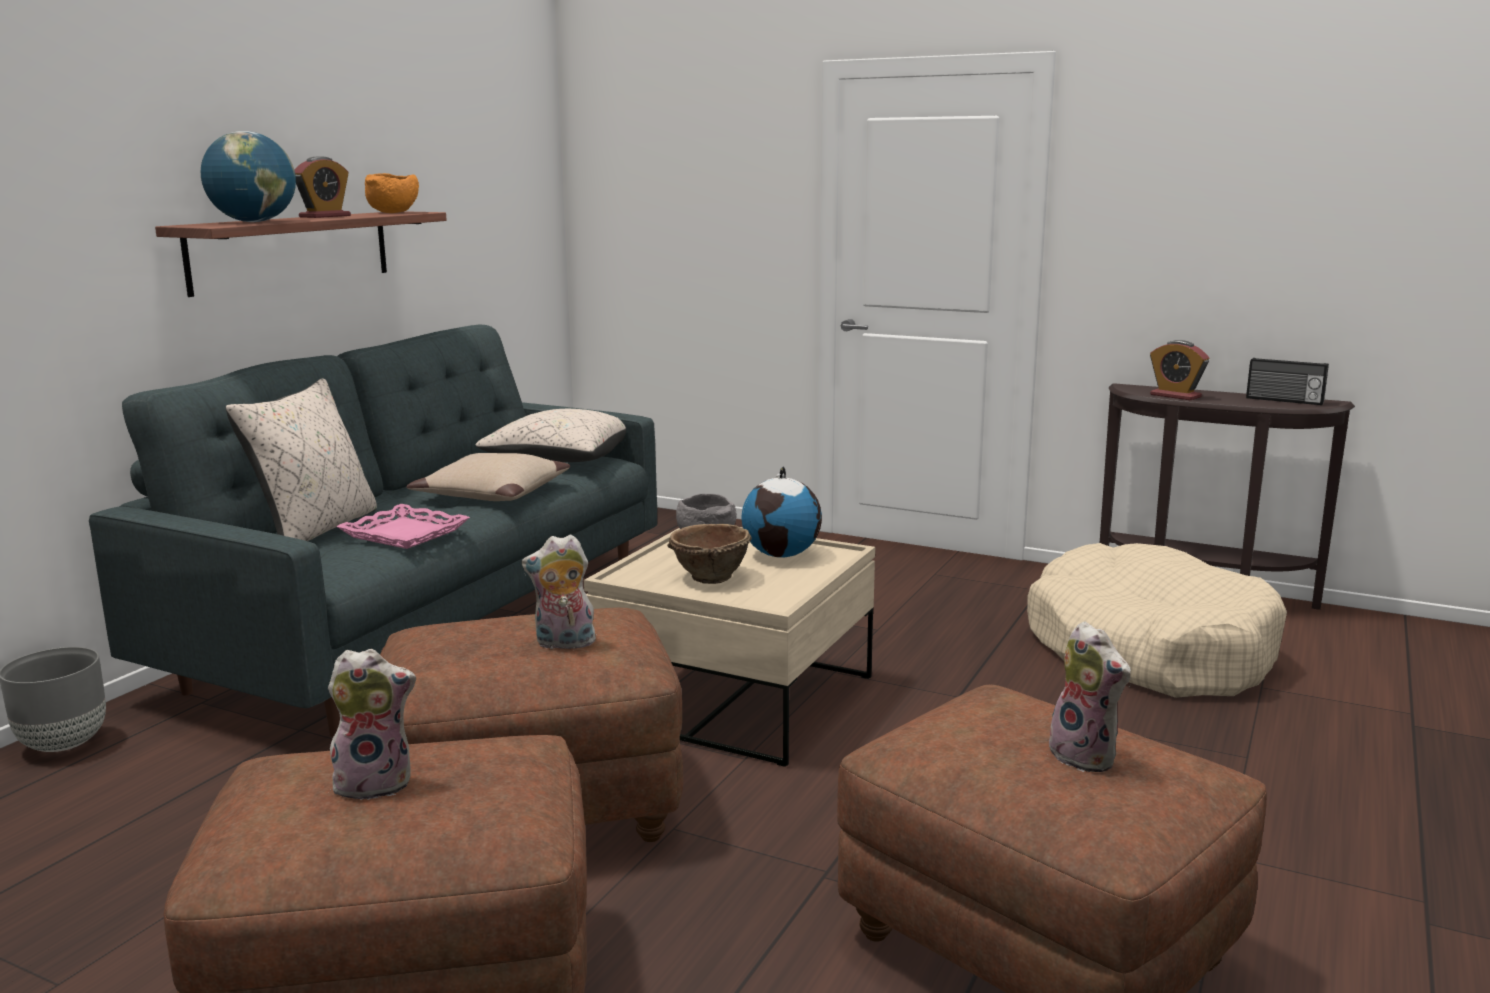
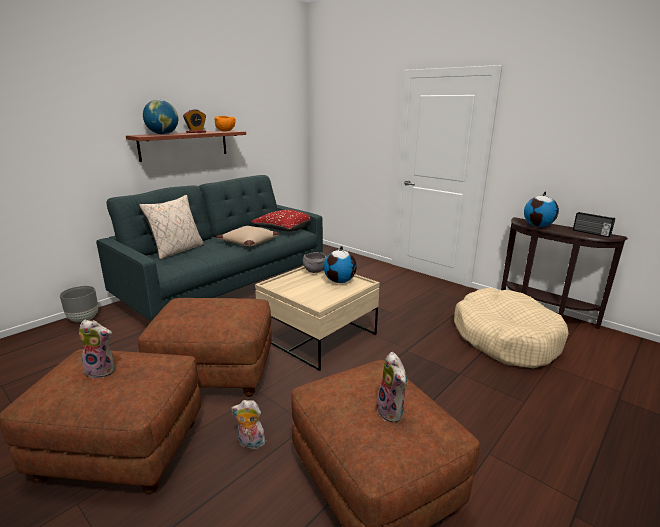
camera: 15 degrees right, 5 degrees up
pink tray [336,504,470,549] -> none
beige pillow [476,409,626,462] -> red pillow [251,210,311,232]
plush toy [522,534,598,649] -> plush toy moved to [231,400,268,449]
brown bowl [667,524,752,584] -> none
alarm clock [1150,340,1209,400] -> globe [524,191,559,227]

